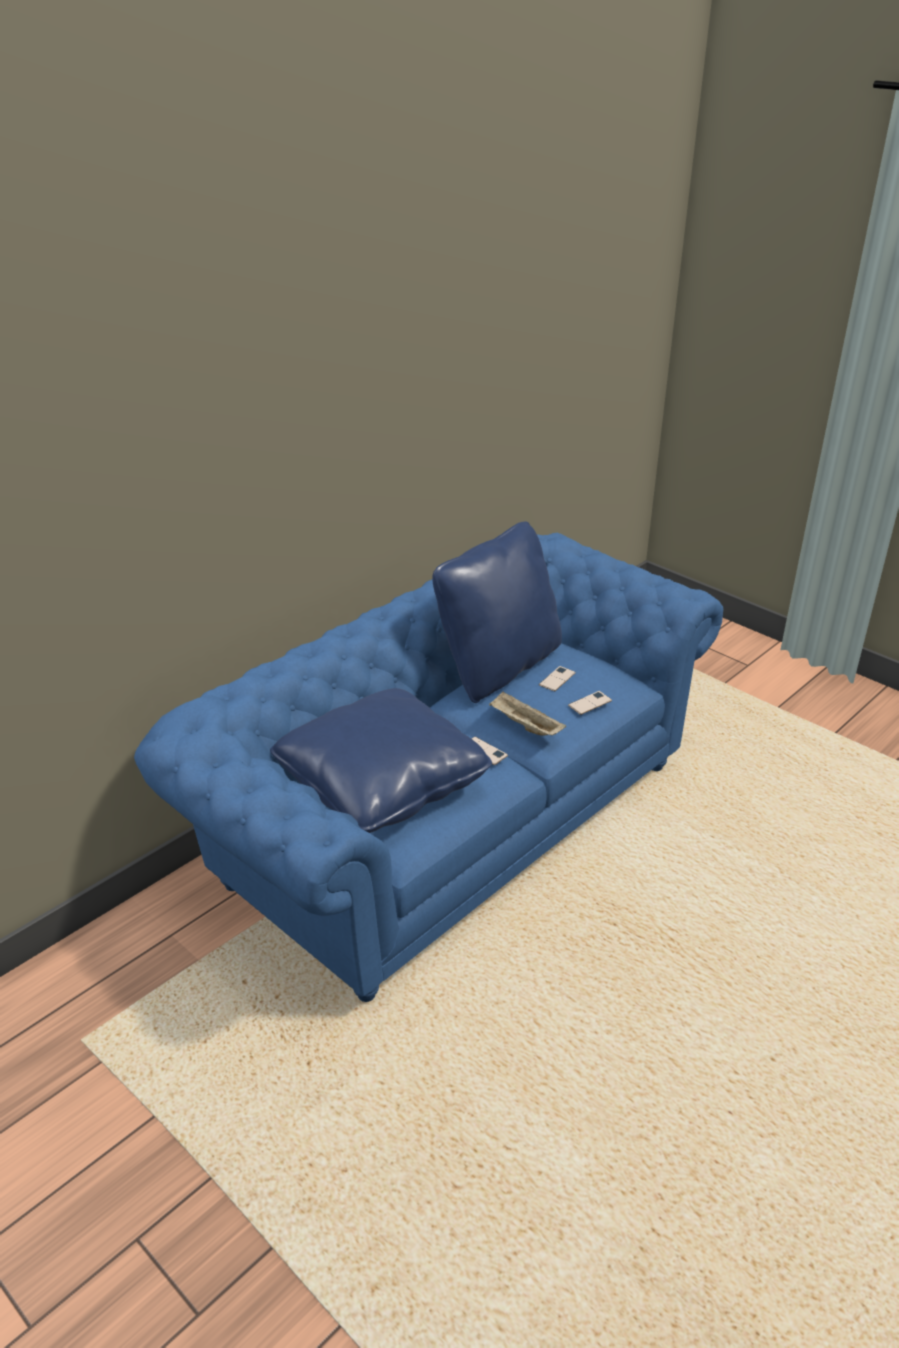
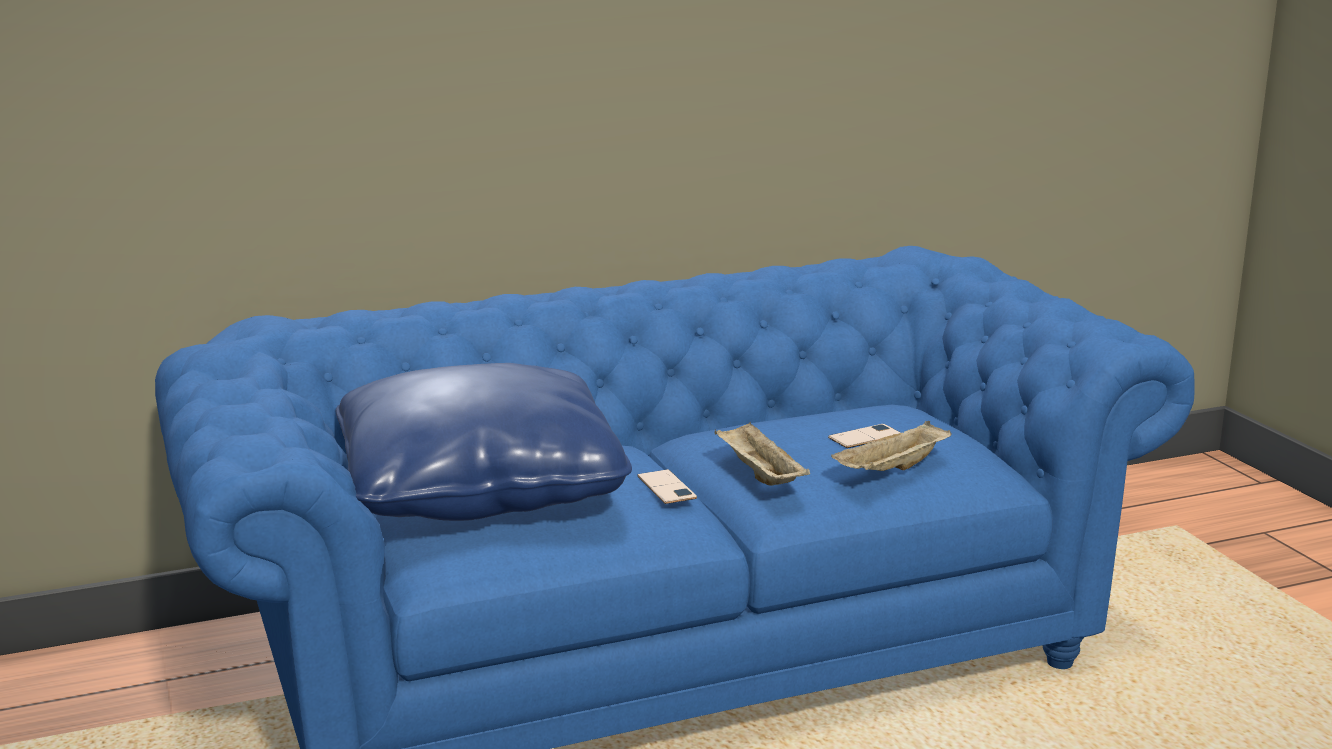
camera: 25 degrees right, 15 degrees down
blue pillow [432,521,562,703] -> none
phone [568,691,612,715] -> beige tray [831,421,952,471]

